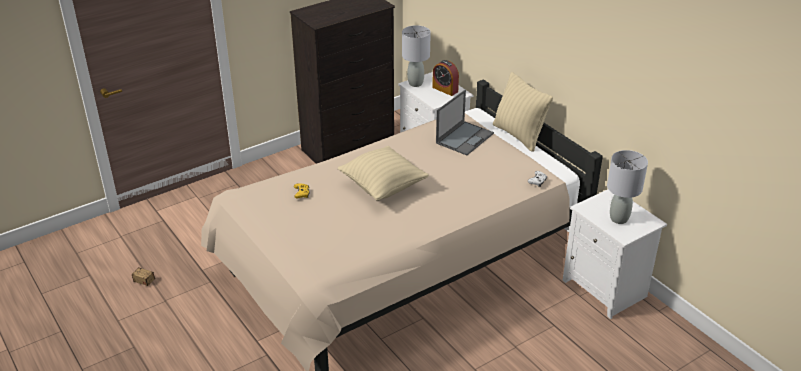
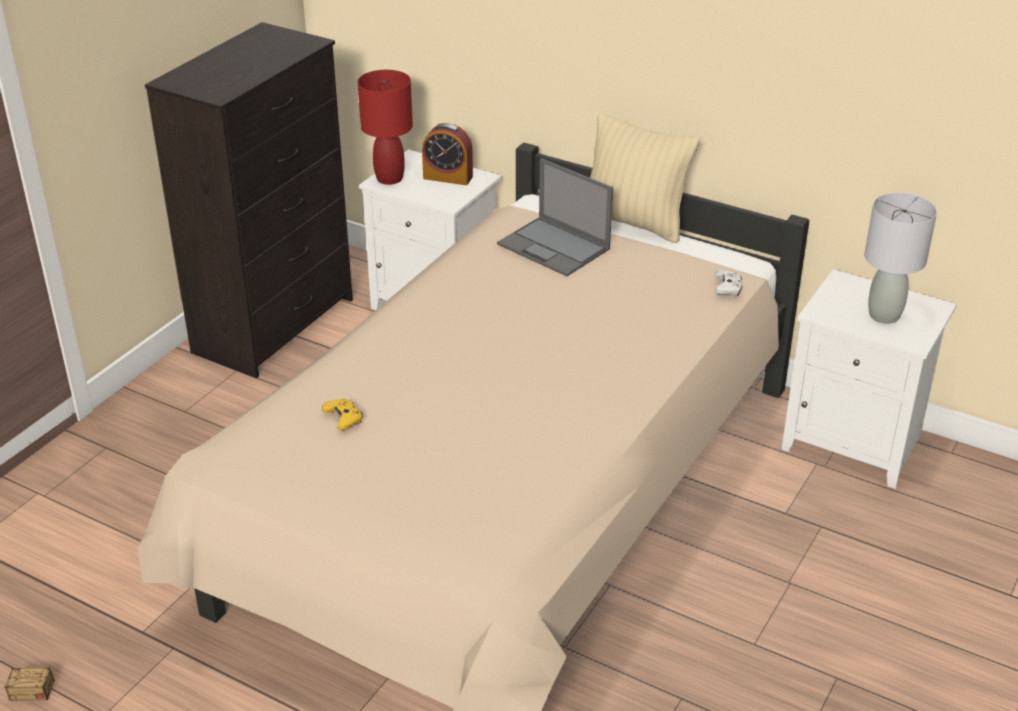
camera: 25 degrees left, 0 degrees up
beige pillow [337,146,429,201] -> none
grey table lamp [402,25,431,87] -> red table lamp [358,70,413,185]
laptop [436,90,494,155] -> laptop turned 120 degrees clockwise [497,158,613,276]

